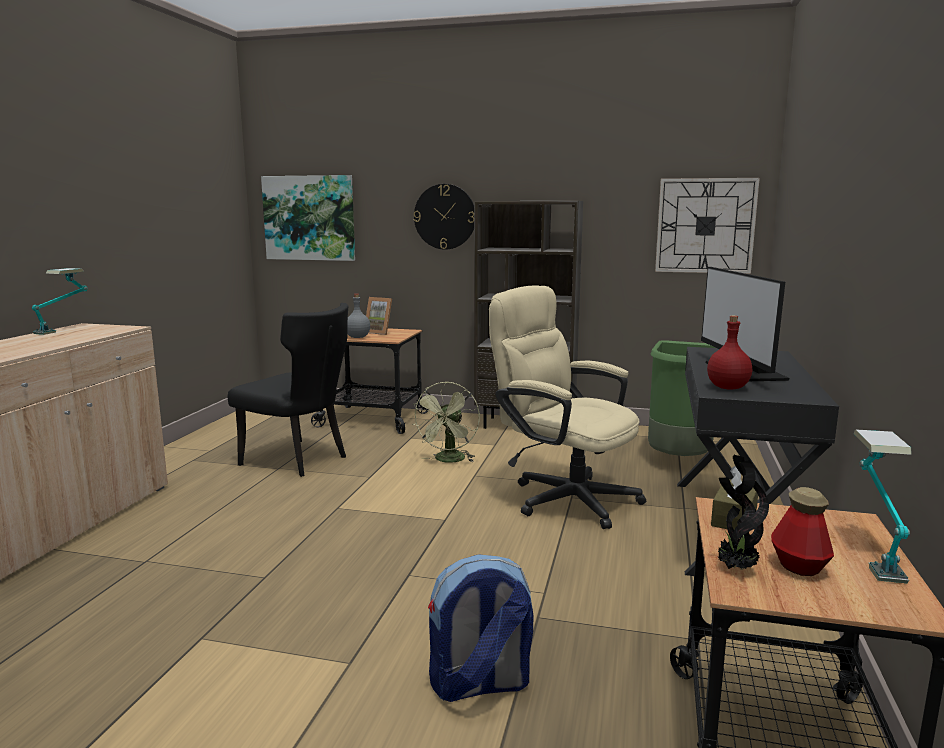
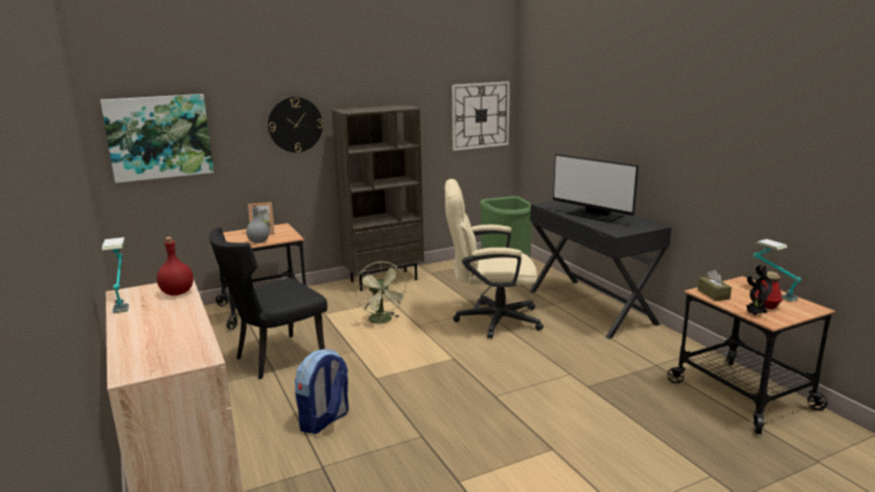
camera: 40 degrees left, 5 degrees up
black chair [228,303,348,477] -> black chair turned 150 degrees clockwise [209,227,327,379]
backpack [428,554,534,702] -> backpack moved to [295,349,349,434]
red bottle [707,315,752,389] -> red bottle moved to [157,237,193,296]

